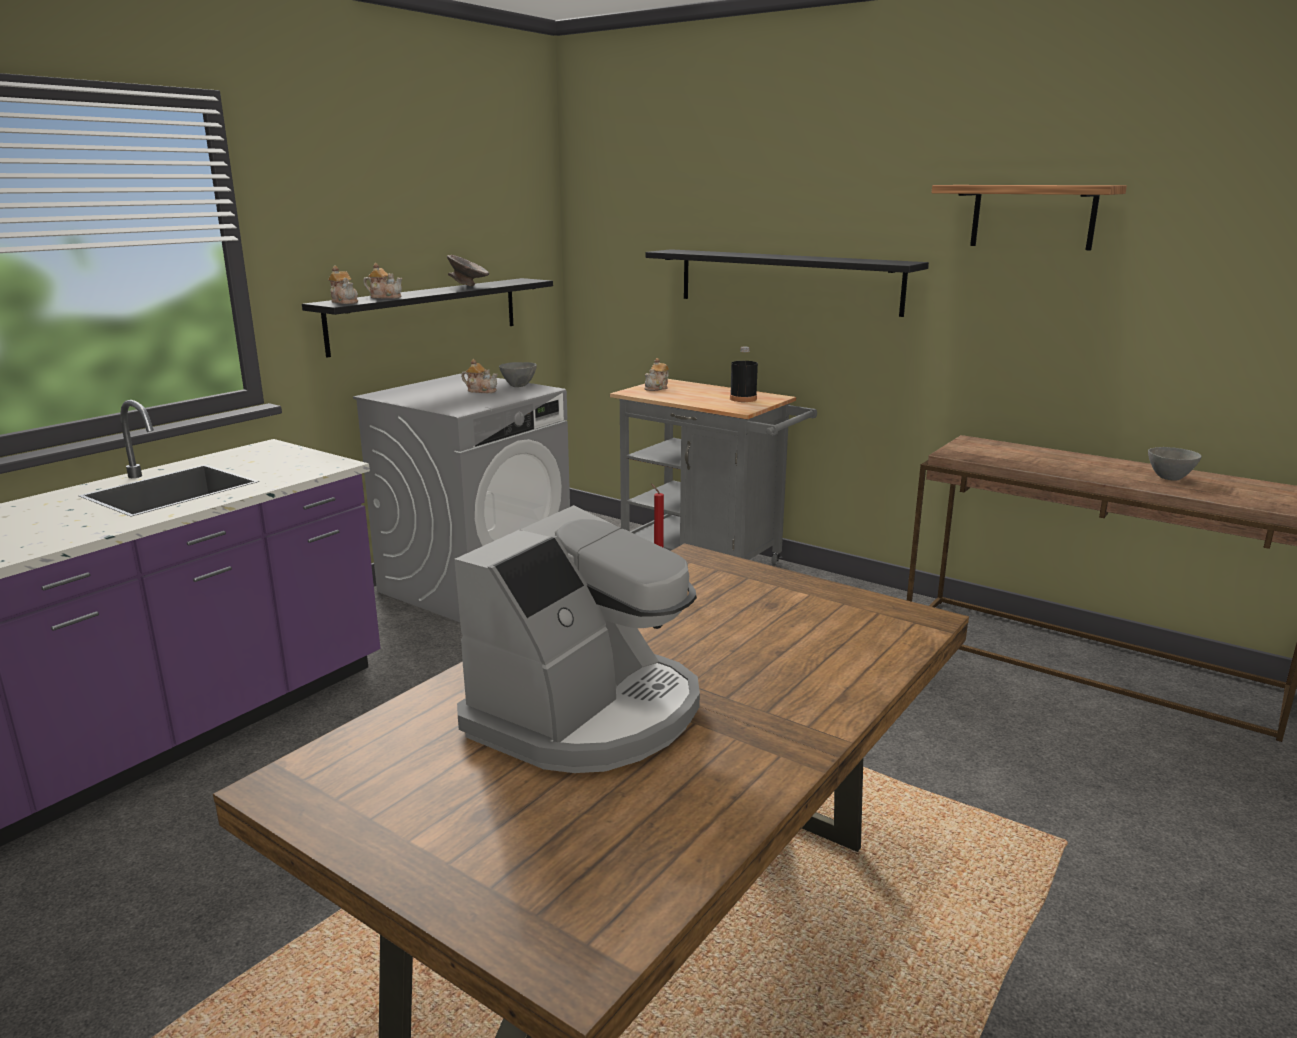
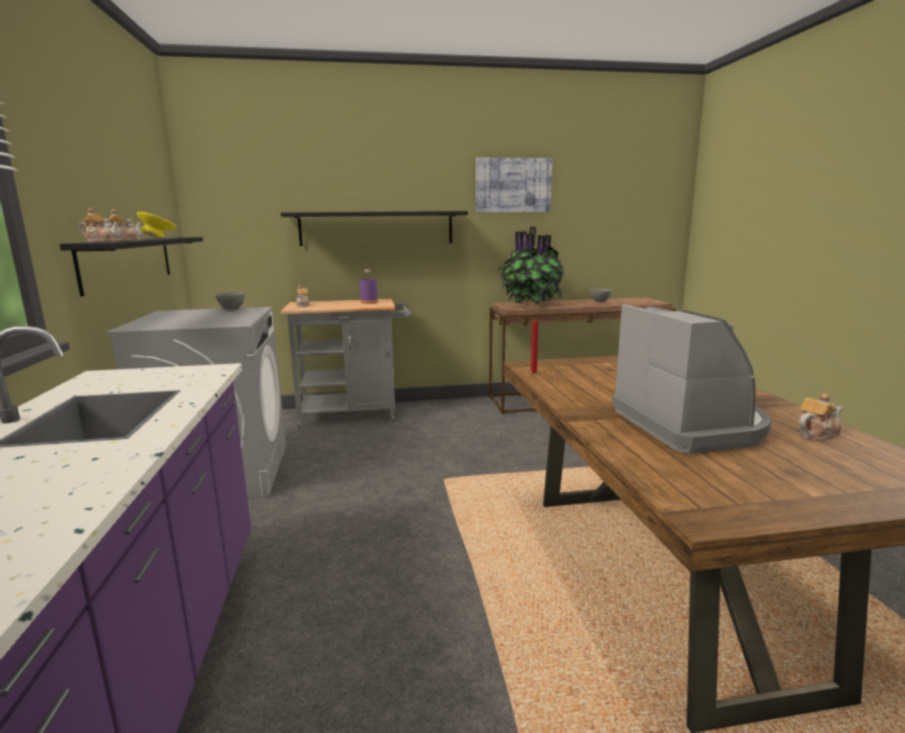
camera: 45 degrees left, 5 degrees down
grey bowl [447,255,489,286] -> yellow bowl [137,212,176,238]
teapot [461,359,498,393] -> teapot moved to [798,394,843,441]
black bottle [730,347,758,402] -> purple bottle [360,269,378,304]
shelf [931,185,1127,250] -> picture [476,158,552,213]
none -> potted plant [498,227,564,305]

